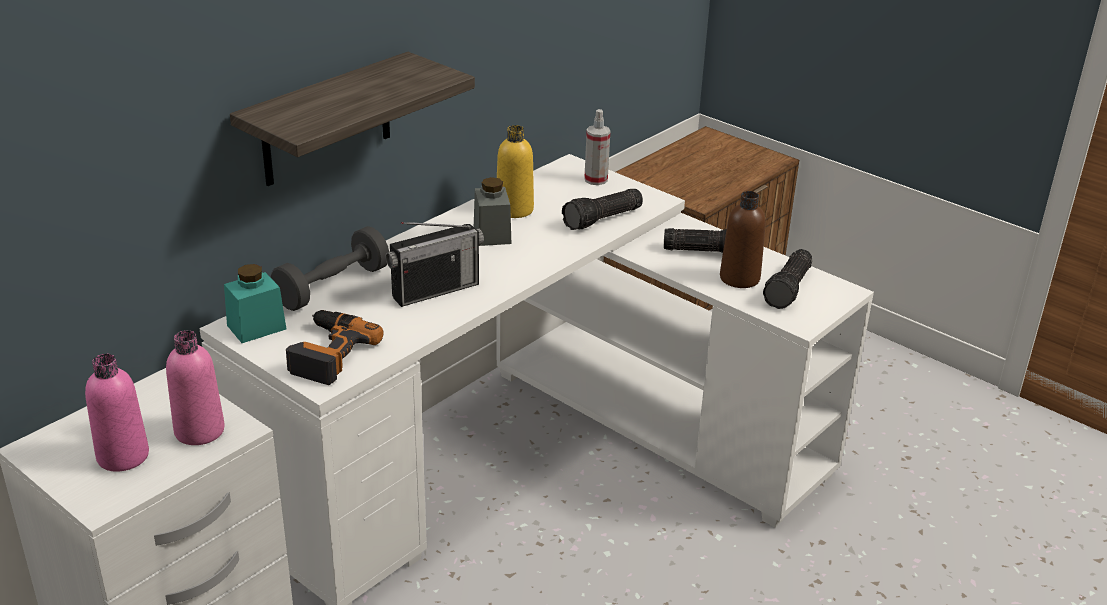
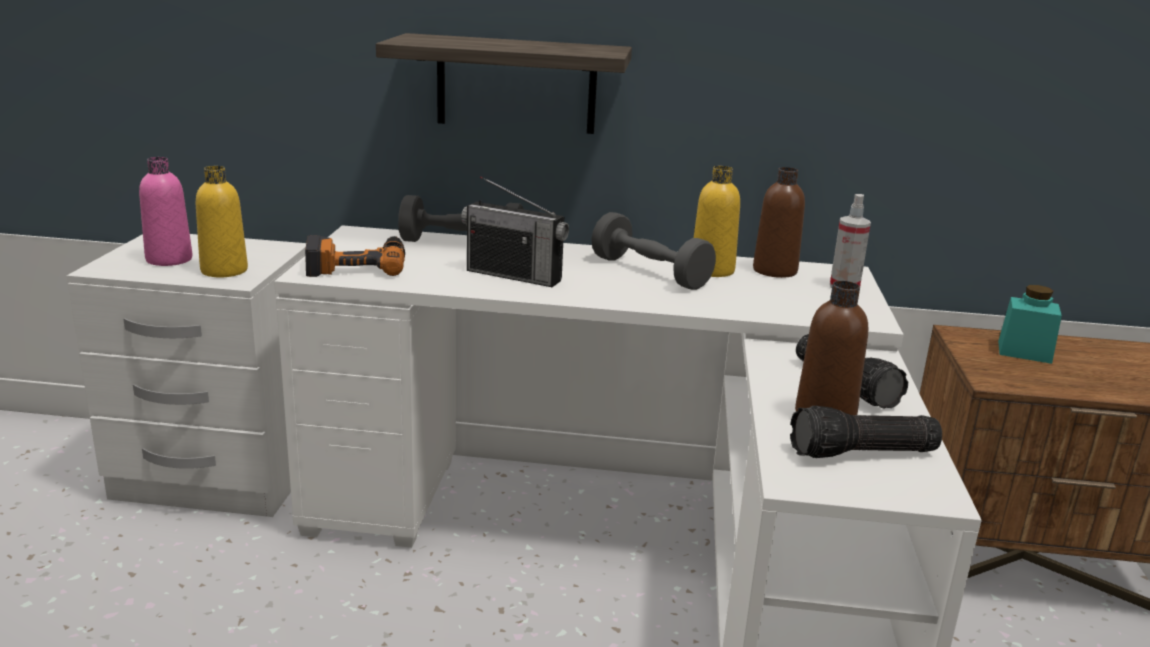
camera: 55 degrees right, 10 degrees down
pink bottle [166,330,225,445] -> yellow bottle [196,166,248,277]
turquoise jar [224,264,286,343] -> turquoise jar moved to [998,285,1062,364]
grey jar [474,177,511,246] -> grey dumbbell [592,212,716,290]
flashlight [562,189,643,230] -> none
none -> brown bottle [753,167,805,278]

